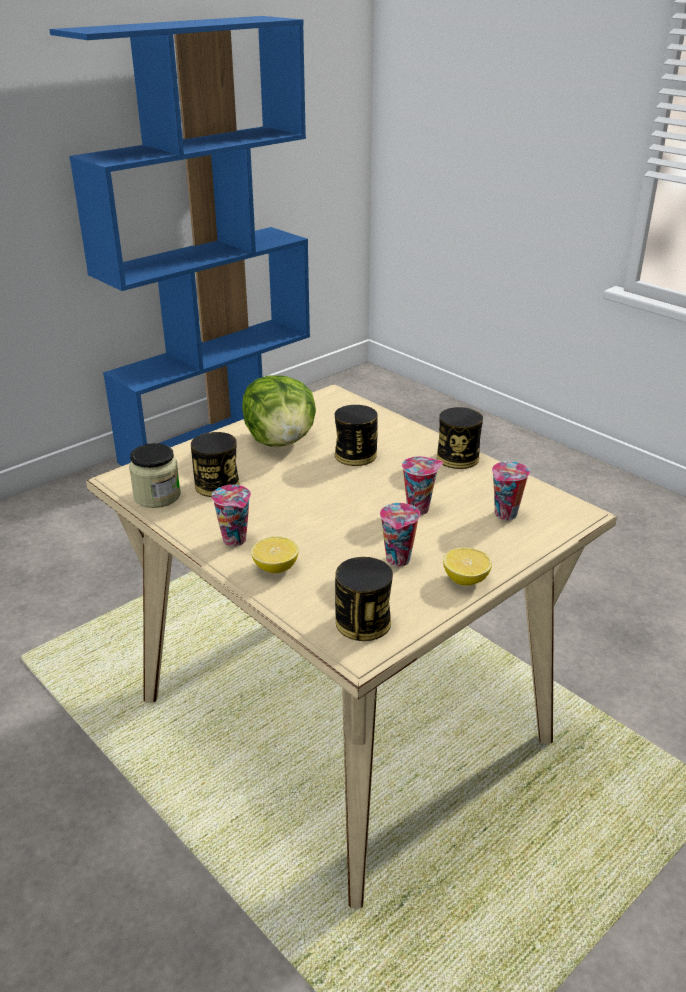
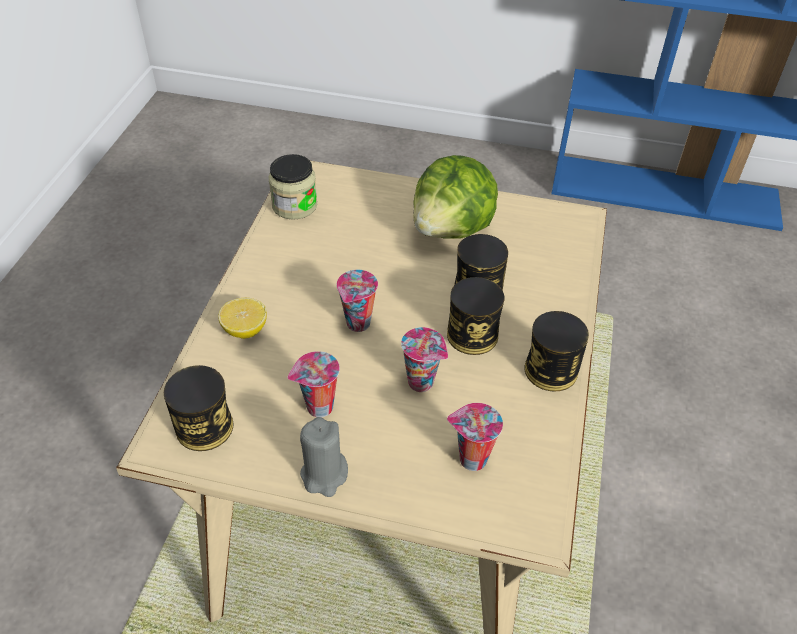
camera: 55 degrees right, 15 degrees up
can [191,432,240,497] -> can moved to [447,277,504,355]
cup [212,485,251,546] -> cup moved to [336,270,378,332]
lemon [443,547,492,586] -> grey candle [300,417,348,497]

